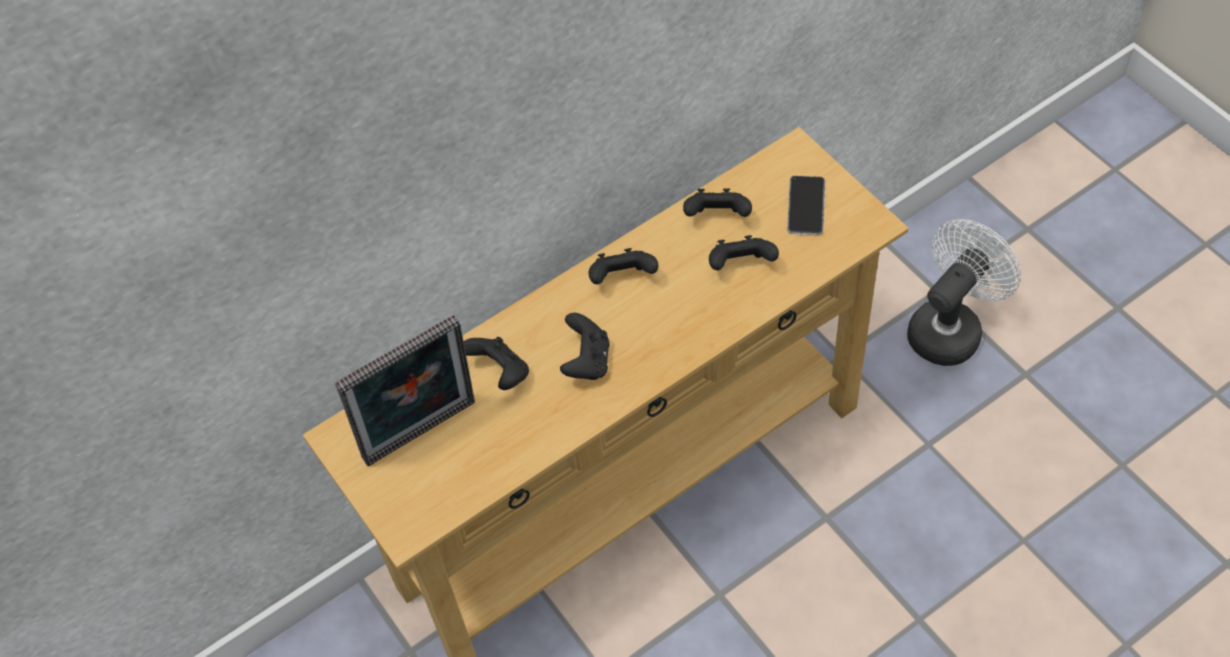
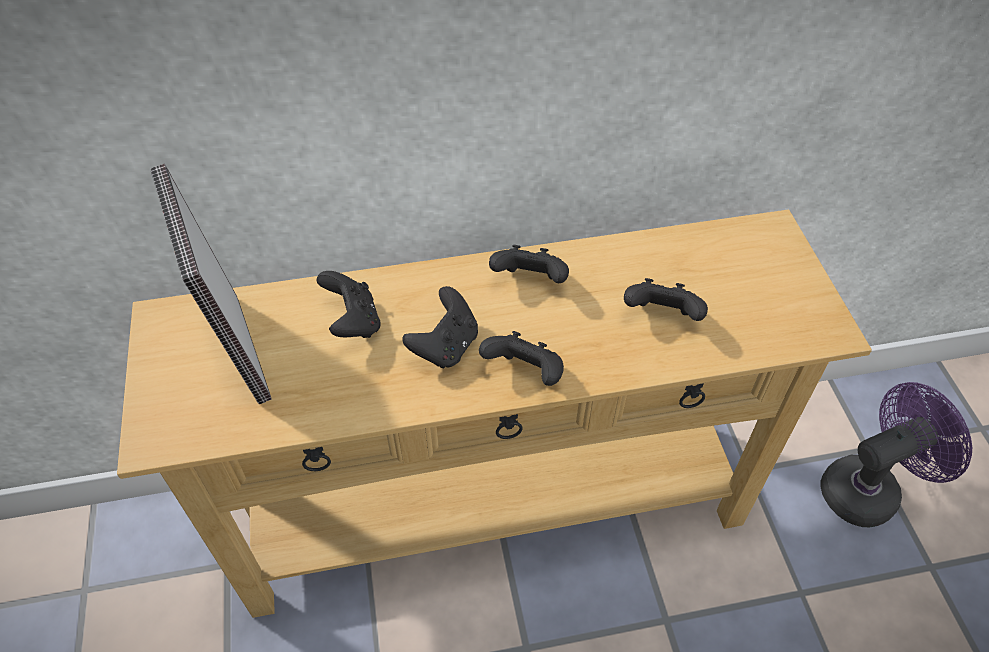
camera: 20 degrees right, 5 degrees down
picture frame [335,315,475,466] -> picture frame turned 75 degrees clockwise [151,164,272,404]
black game controller [683,188,752,217] -> black game controller moved to [479,331,564,386]
phone [787,176,825,235] -> none
white fan [907,219,1021,366] -> purple fan [821,382,972,527]

